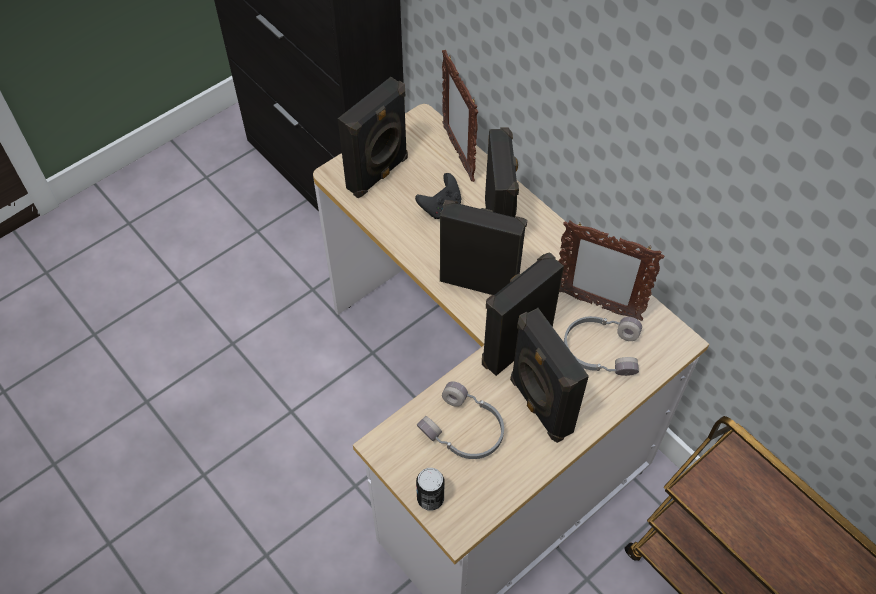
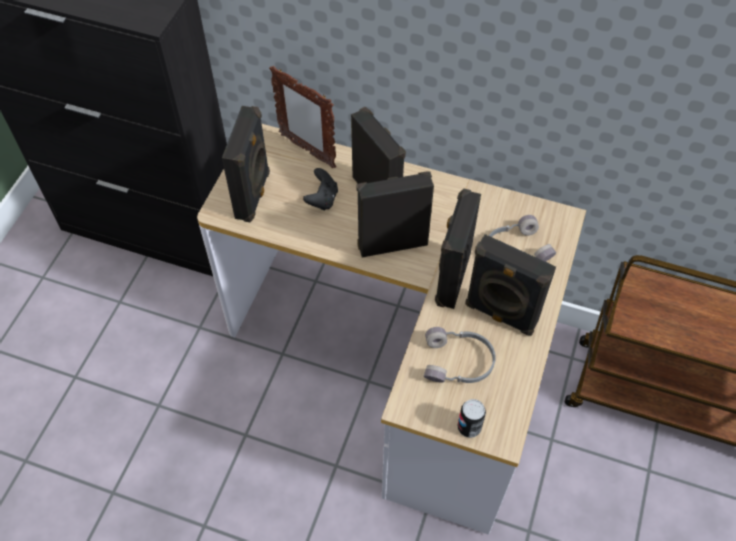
camera: 30 degrees left, 0 degrees up
picture frame [558,220,664,321] -> none

